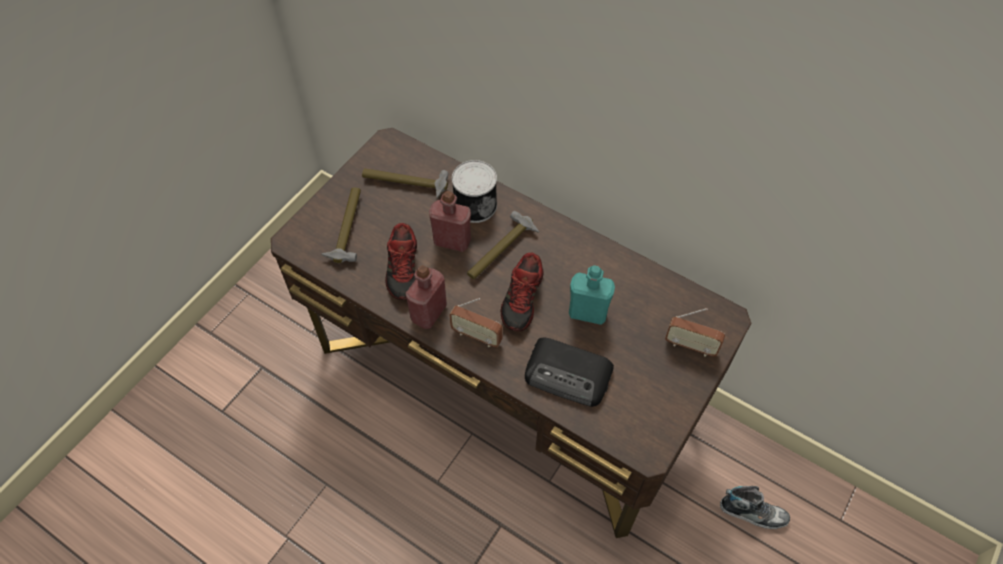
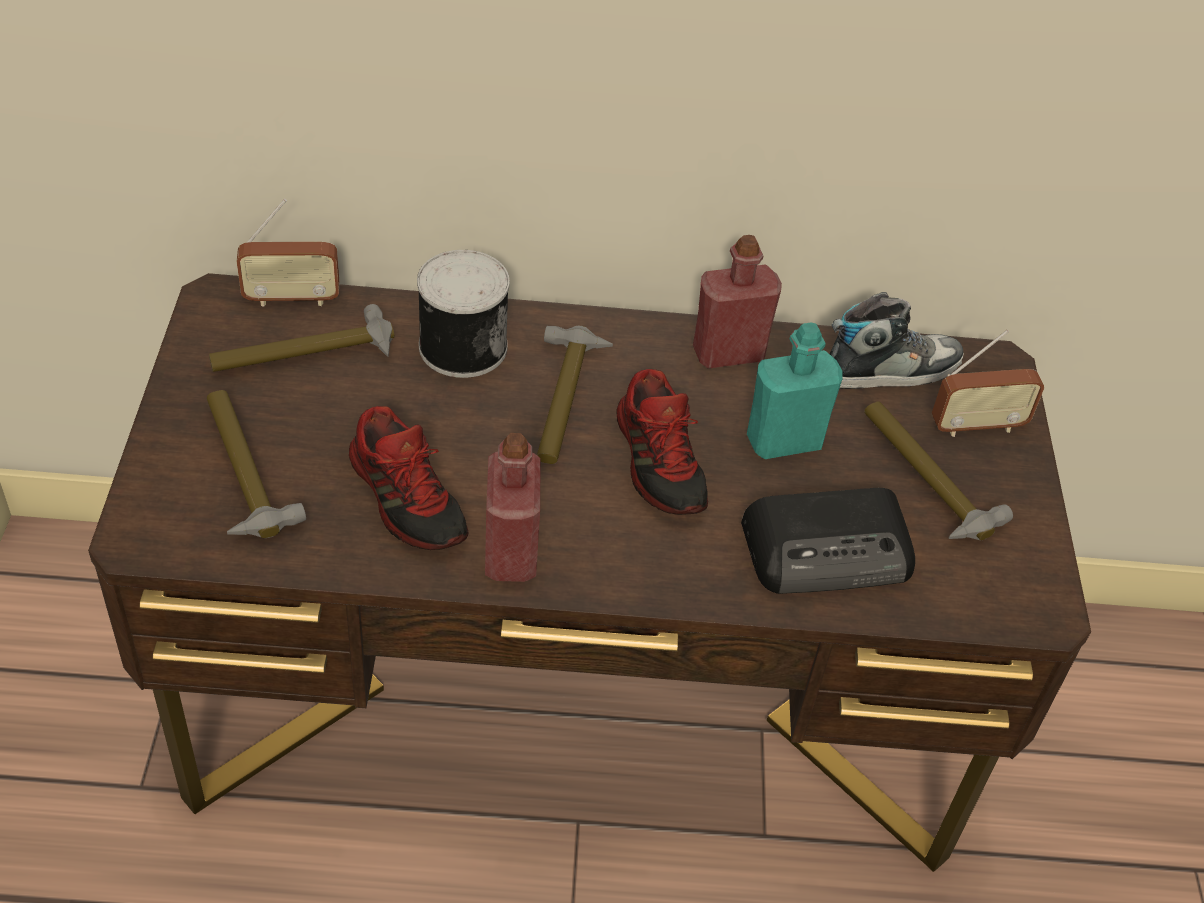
camera: 35 degrees left, 10 degrees down
red bottle [429,191,471,252] -> red bottle moved to [693,235,782,369]
radio [449,298,503,347] -> radio moved to [237,199,339,307]
shoe [720,486,790,529] -> shoe moved to [830,292,964,389]
none -> hammer [864,401,1013,540]

